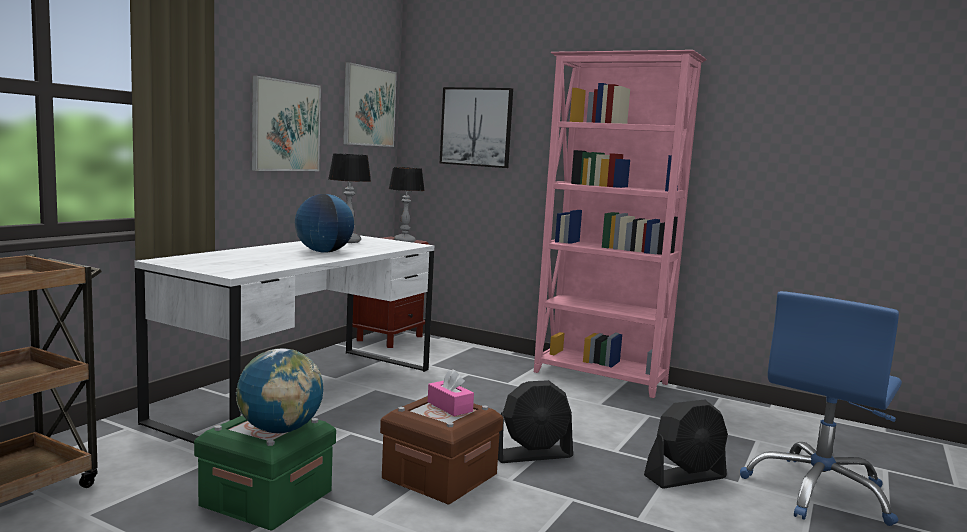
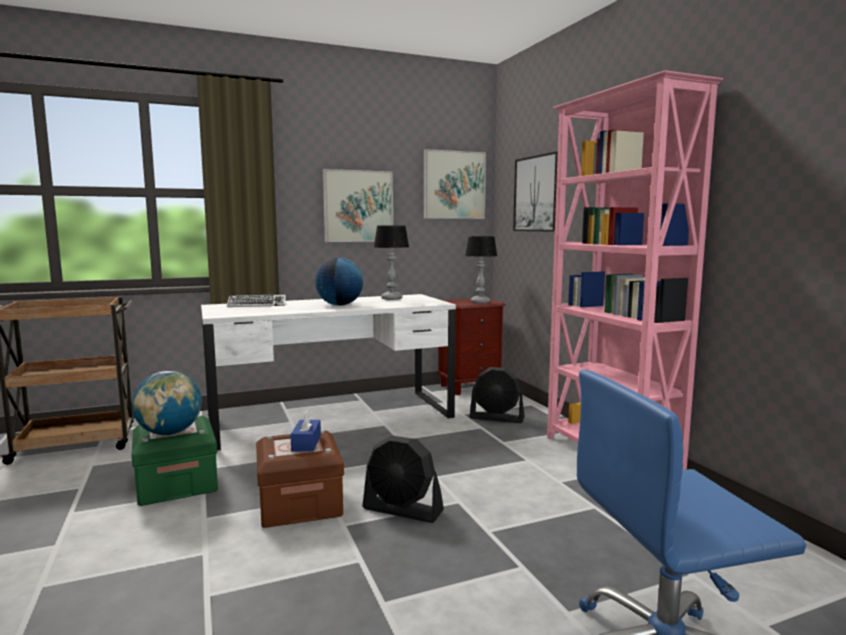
camera: 40 degrees right, 0 degrees up
pink tissue box [428,369,474,416] -> blue tissue box [290,410,321,452]
black fan [644,400,728,489] -> black fan moved to [470,367,525,423]
none -> keyboard [227,294,286,307]

